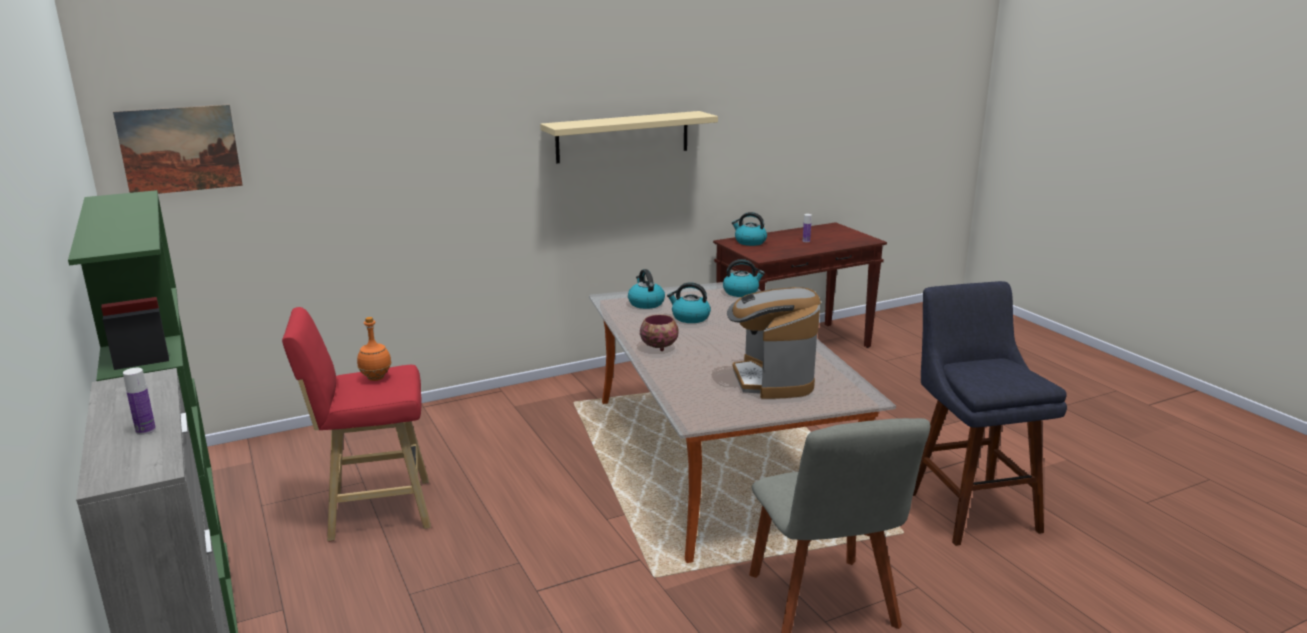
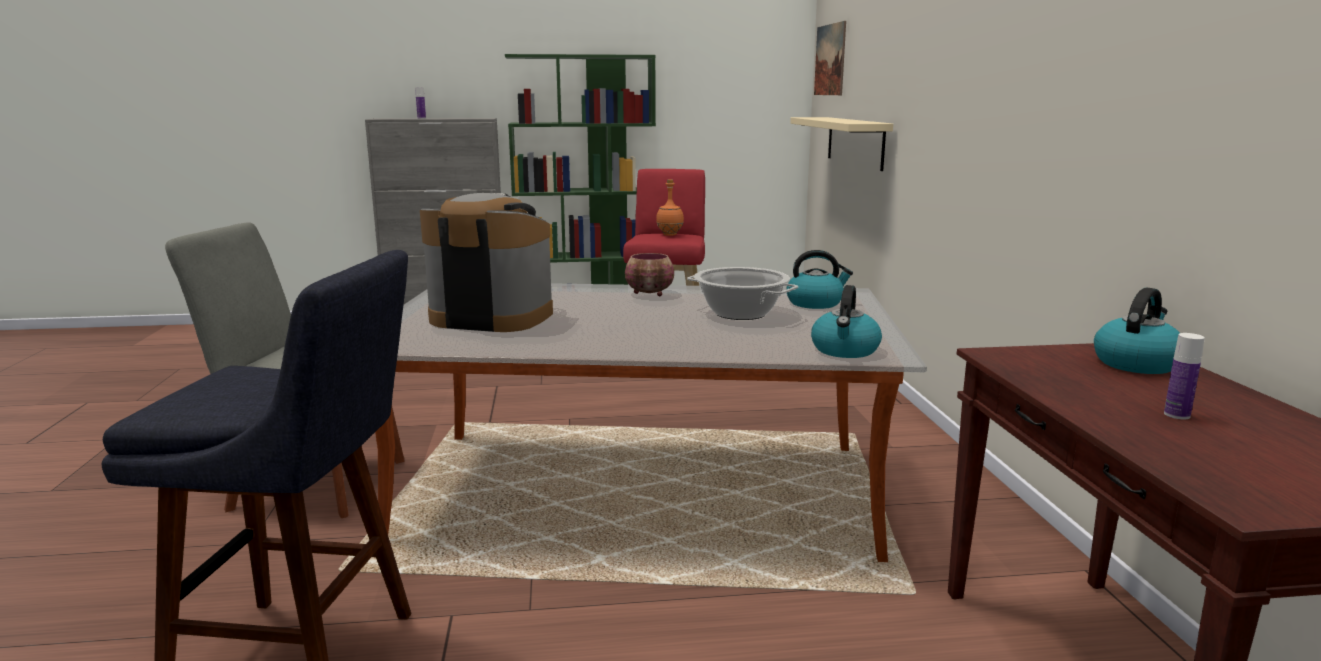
camera: 110 degrees right, 5 degrees down
beige shelf [540,111,718,163] -> beige shelf moved to [790,117,893,171]
kettle [667,282,711,323] -> cooking pot [687,267,798,320]

